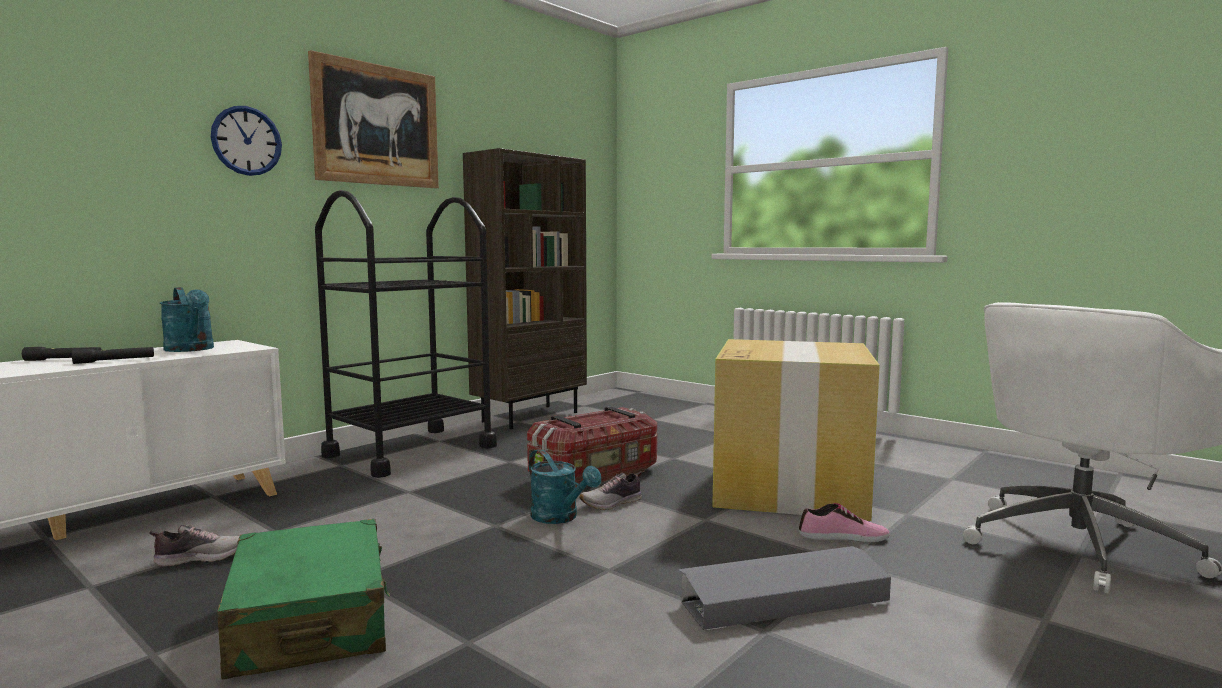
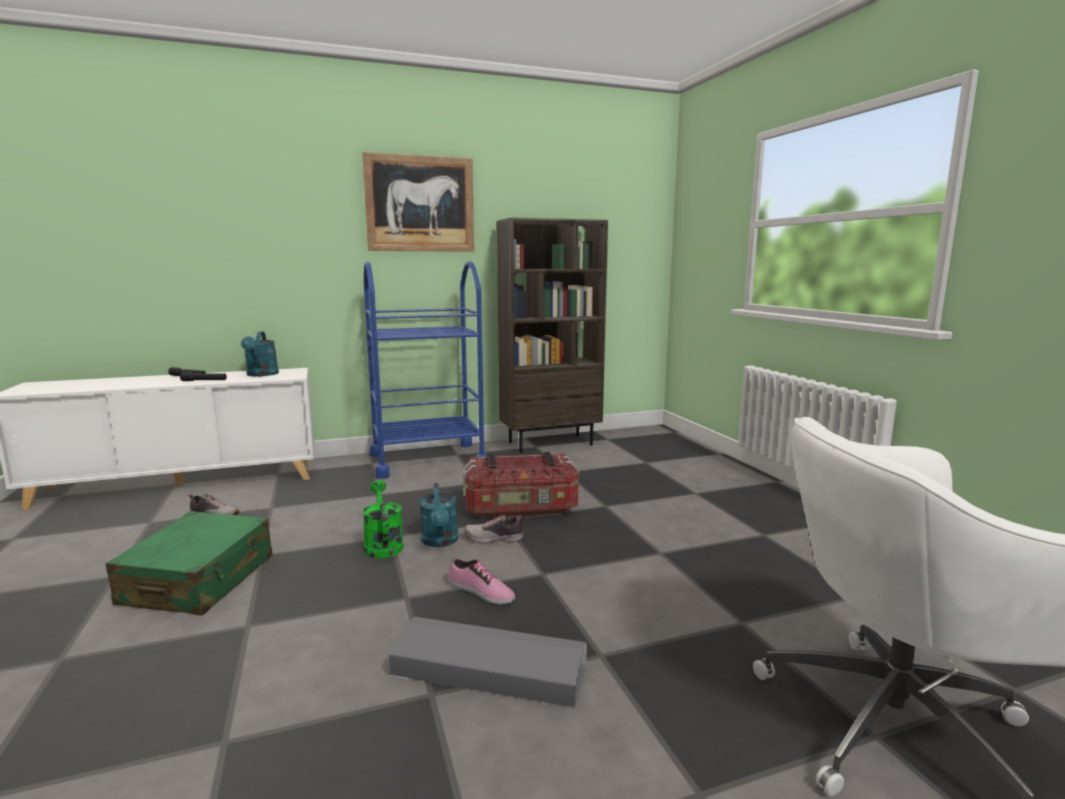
camera: 30 degrees right, 5 degrees up
wall clock [211,106,282,176] -> none
black cart [315,190,497,478] -> blue cart [364,261,488,479]
cardboard box [712,339,880,521] -> none
shoe [799,503,890,542] -> shoe moved to [448,558,515,604]
none -> green watering can [363,480,404,558]

